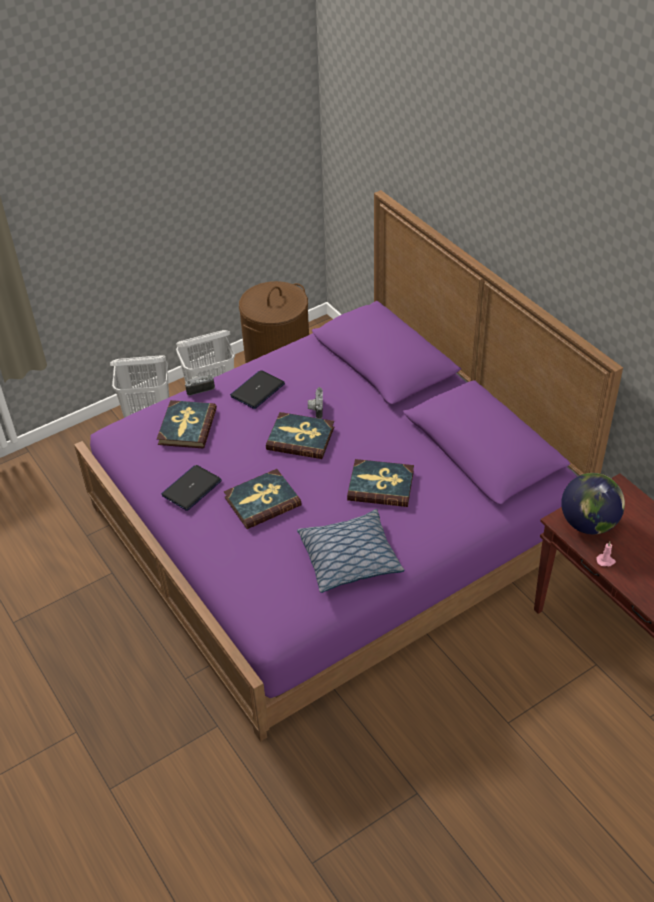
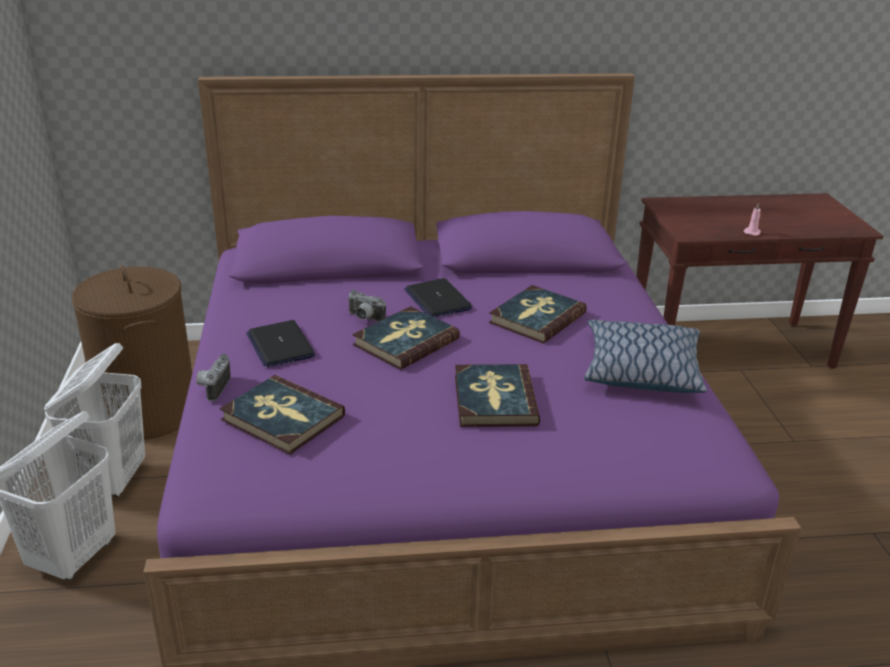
camera: 65 degrees left, 15 degrees down
laptop [161,465,222,511] -> laptop moved to [404,278,472,317]
globe [561,473,625,534] -> none

